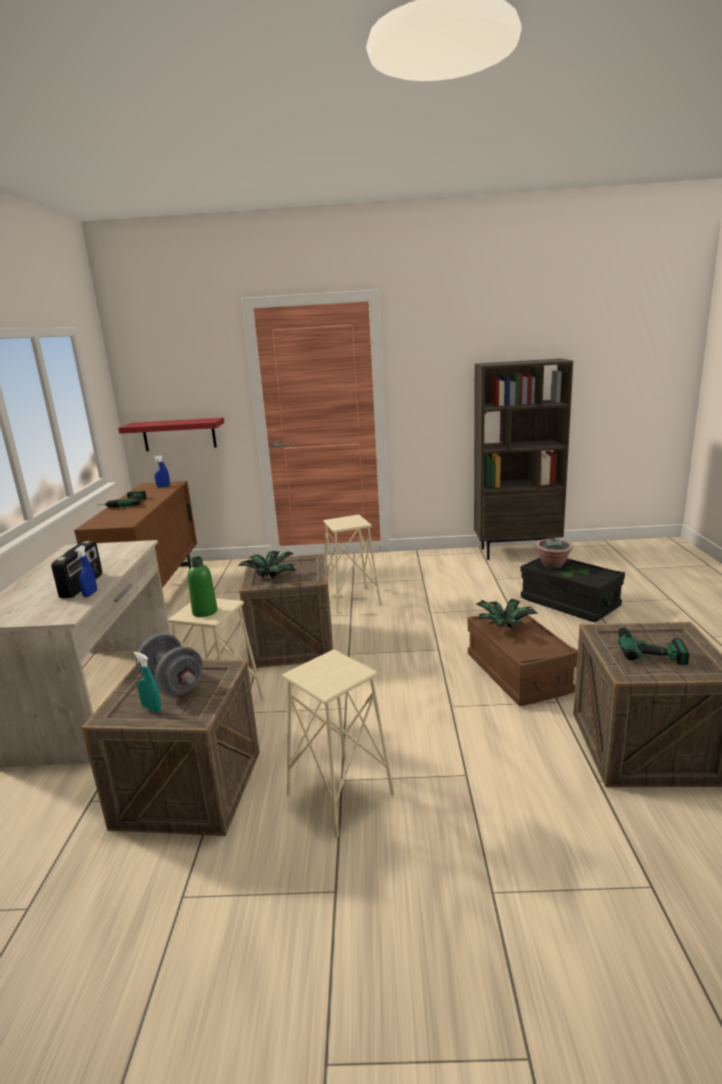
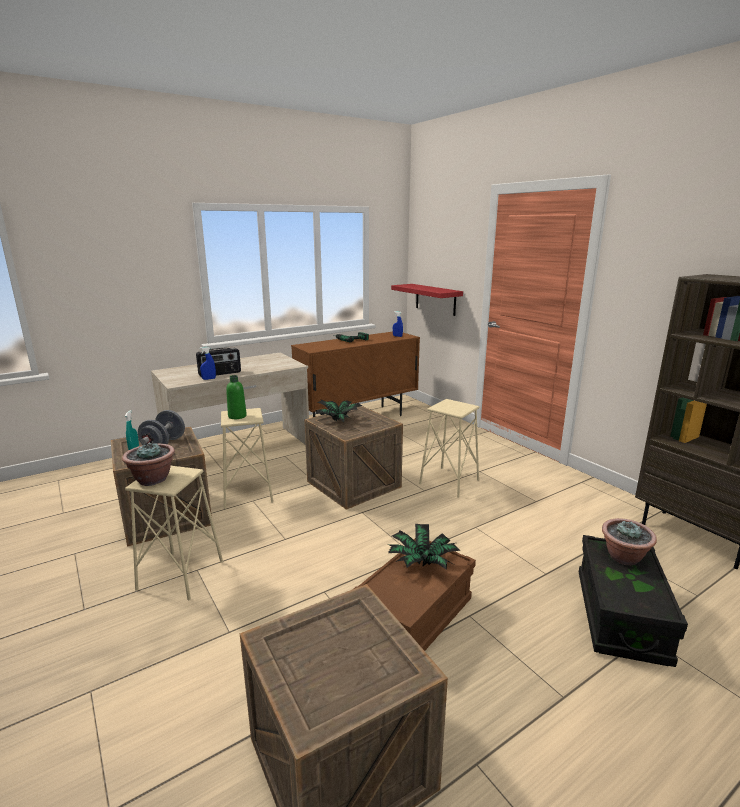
camera: 55 degrees right, 0 degrees up
power drill [618,625,689,665] -> none
none -> potted plant [122,442,175,486]

